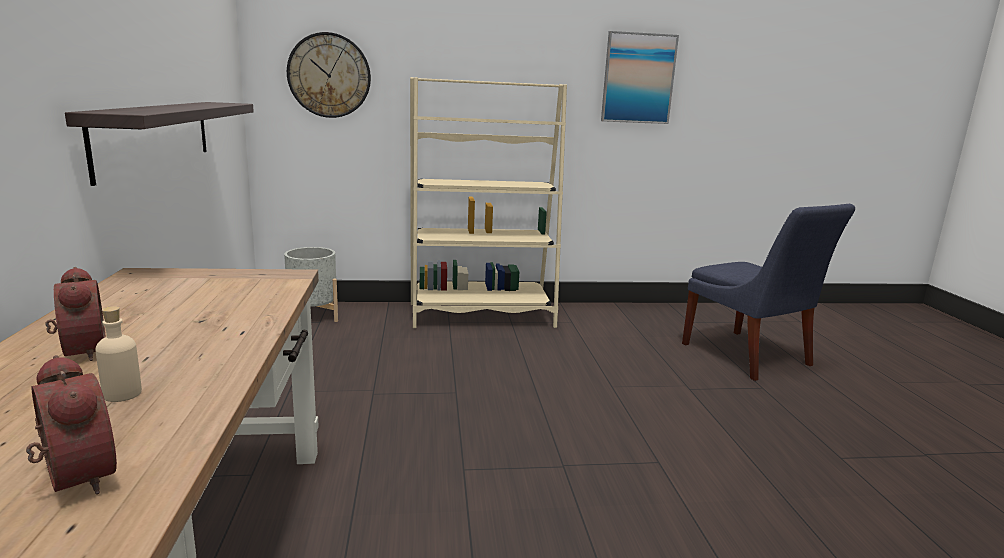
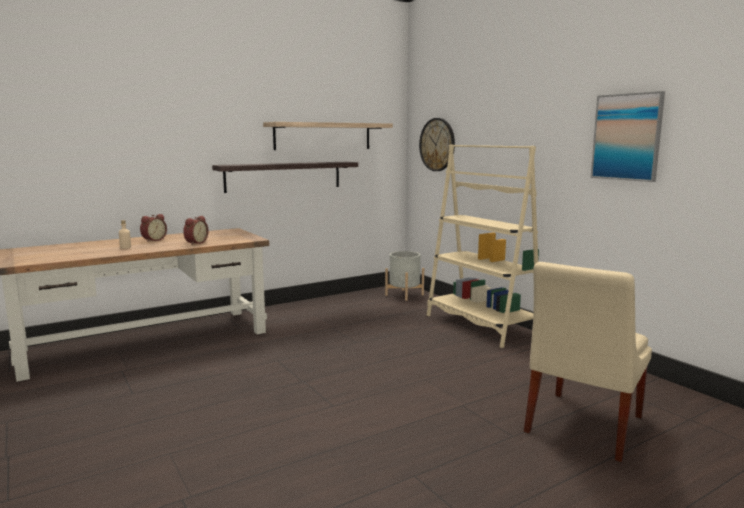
camera: 65 degrees right, 5 degrees down
alarm clock [26,355,117,494] -> alarm clock moved to [183,216,208,245]
blue chair [682,204,855,381] -> beige chair [524,262,652,462]
none -> shelf [263,122,393,150]

